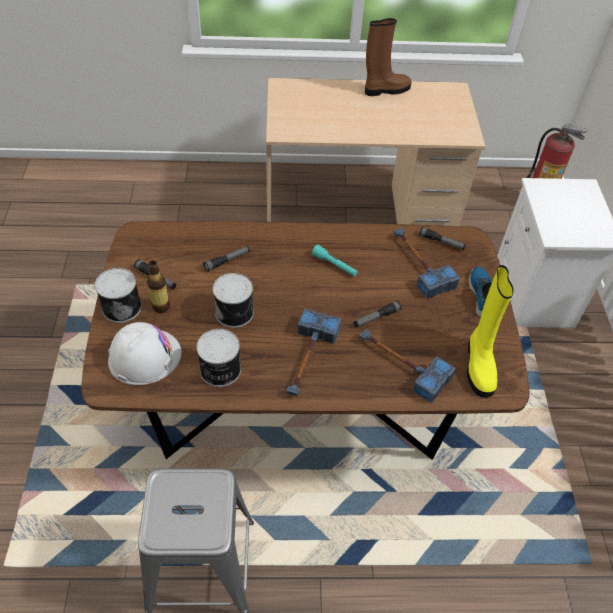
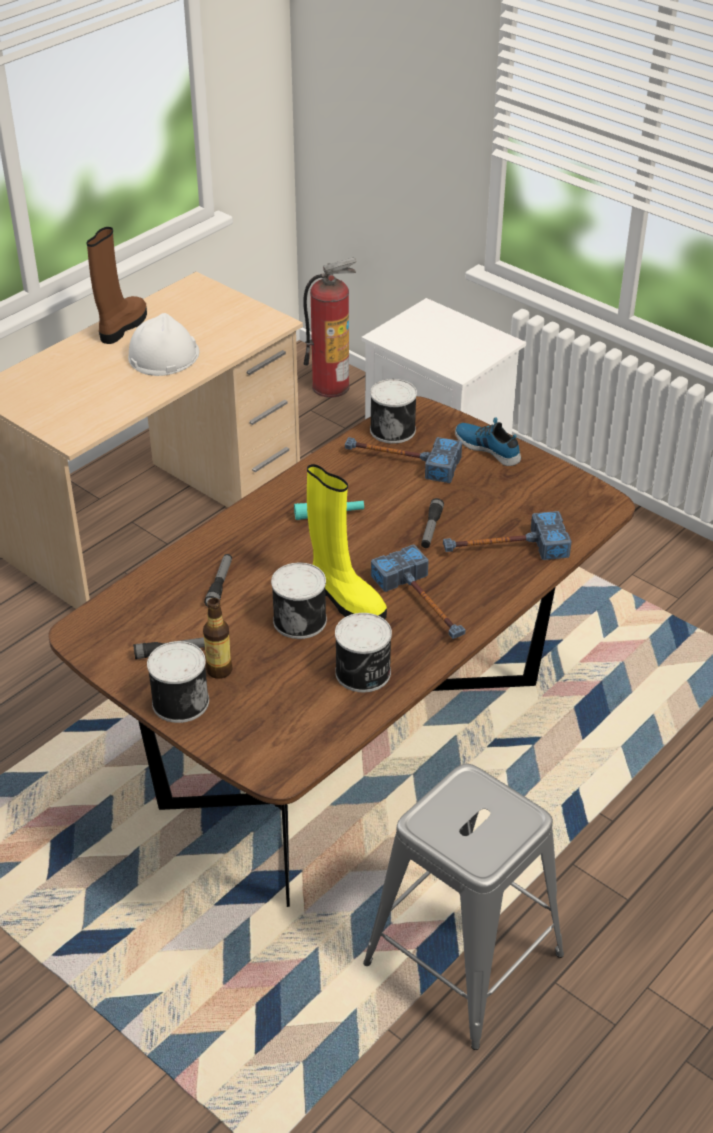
camera: 45 degrees left, 10 degrees down
white hard hat [108,322,181,385] -> white hard hat moved to [128,313,199,376]
flashlight [419,227,466,250] -> can [370,379,417,444]
yellow boot [467,265,514,398] -> yellow boot moved to [307,464,387,619]

